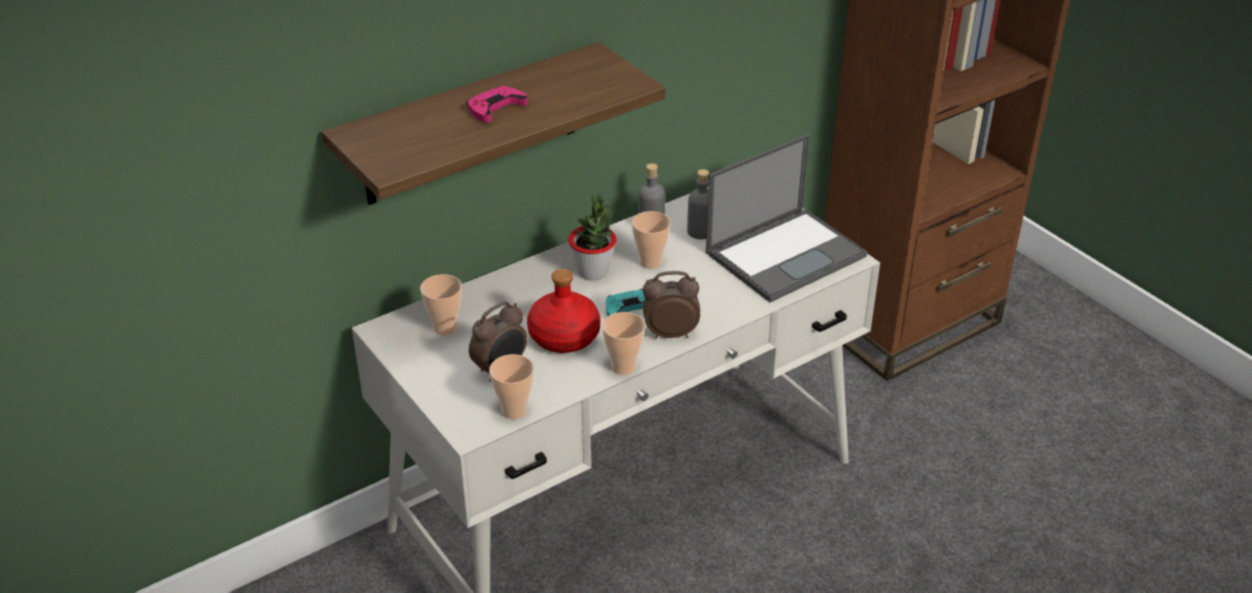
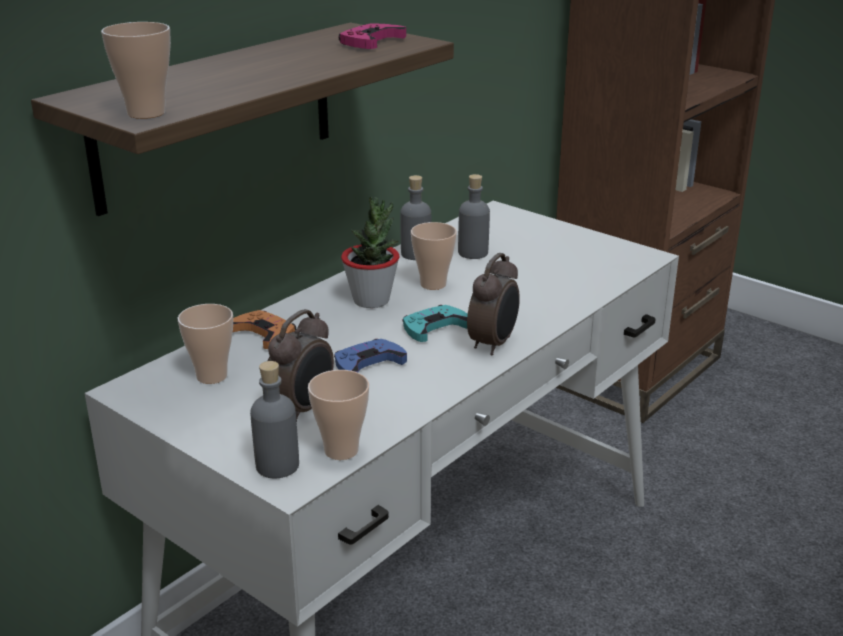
camera: 15 degrees left, 10 degrees down
pink game controller [467,86,528,122] -> pink game controller moved to [339,23,406,49]
red bottle [527,269,600,353] -> blue game controller [334,339,407,373]
cup [602,312,645,375] -> cup moved to [101,22,171,119]
alarm clock [643,271,700,339] -> alarm clock turned 135 degrees clockwise [467,253,520,355]
laptop [706,134,867,303] -> none
none -> orange game controller [233,310,296,349]
none -> grey bottle [250,361,299,478]

